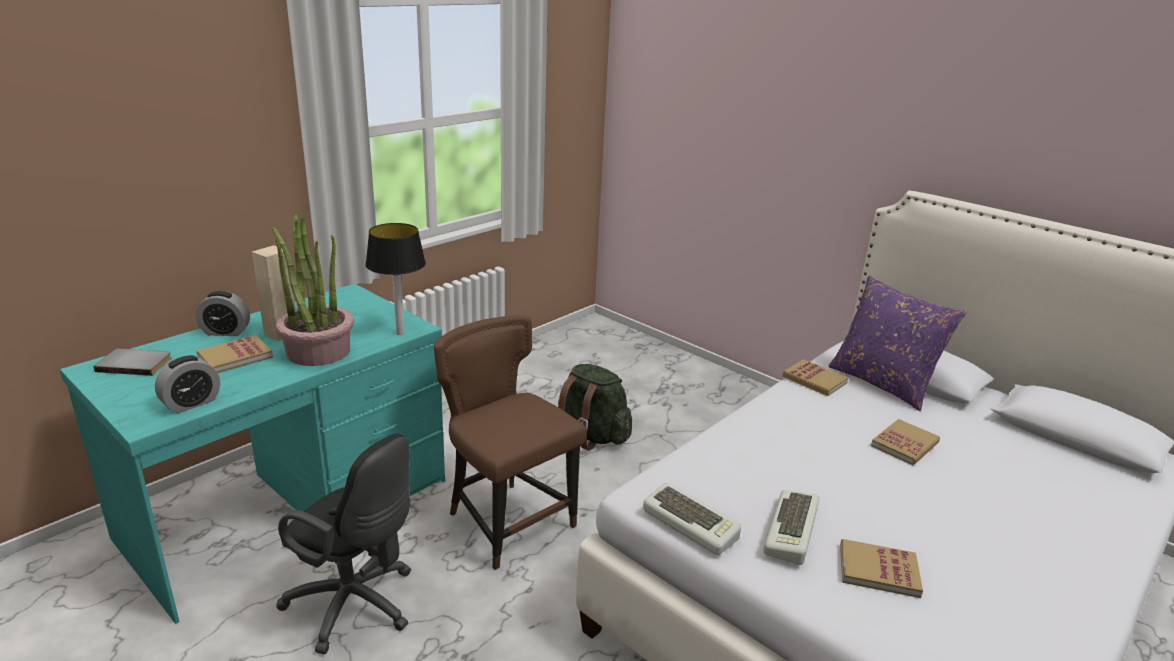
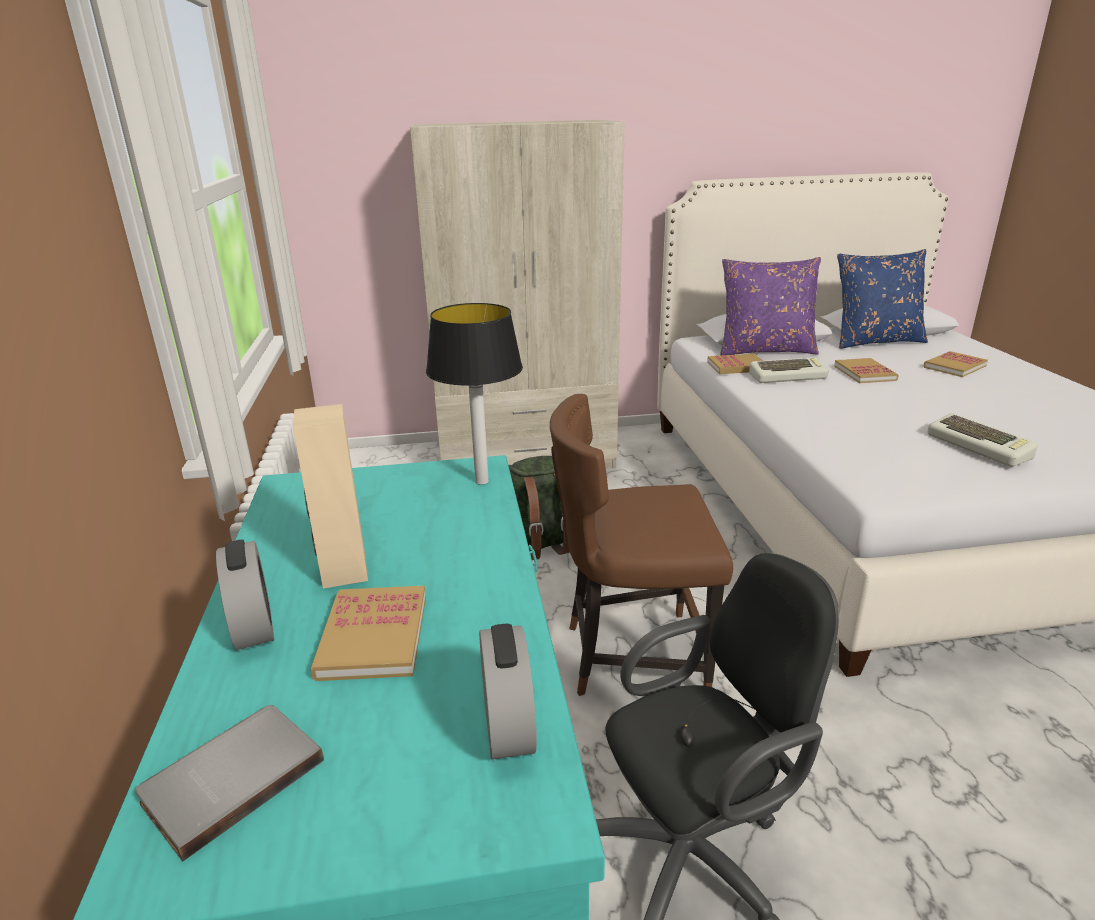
camera: 50 degrees left, 0 degrees up
alarm clock [196,291,250,336] -> alarm clock turned 60 degrees counterclockwise [216,540,274,650]
potted plant [272,214,354,366] -> none
keyboard [643,483,741,555] -> keyboard moved to [749,357,829,383]
book [840,539,923,598] -> book moved to [923,351,988,377]
none -> beige wardrobe [410,120,625,468]
none -> blue pillow [837,249,928,349]

